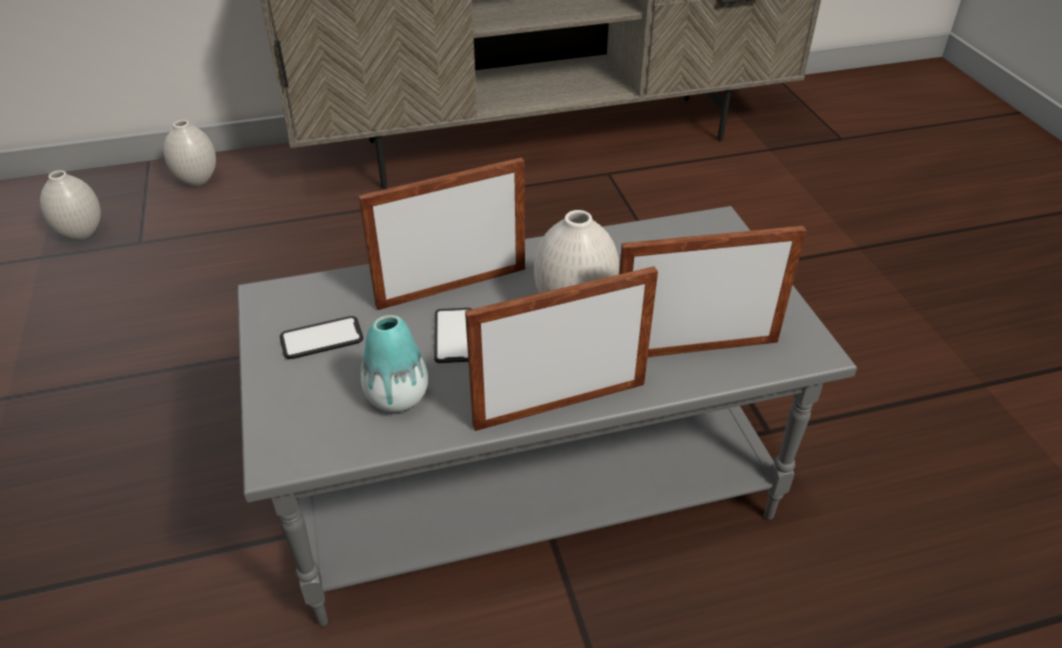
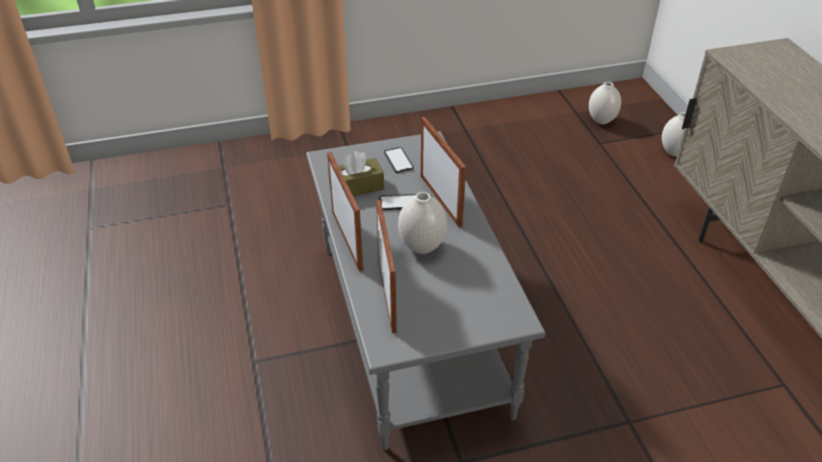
camera: 90 degrees right, 0 degrees up
vase [361,315,428,412] -> brown tissue box [328,151,384,196]

